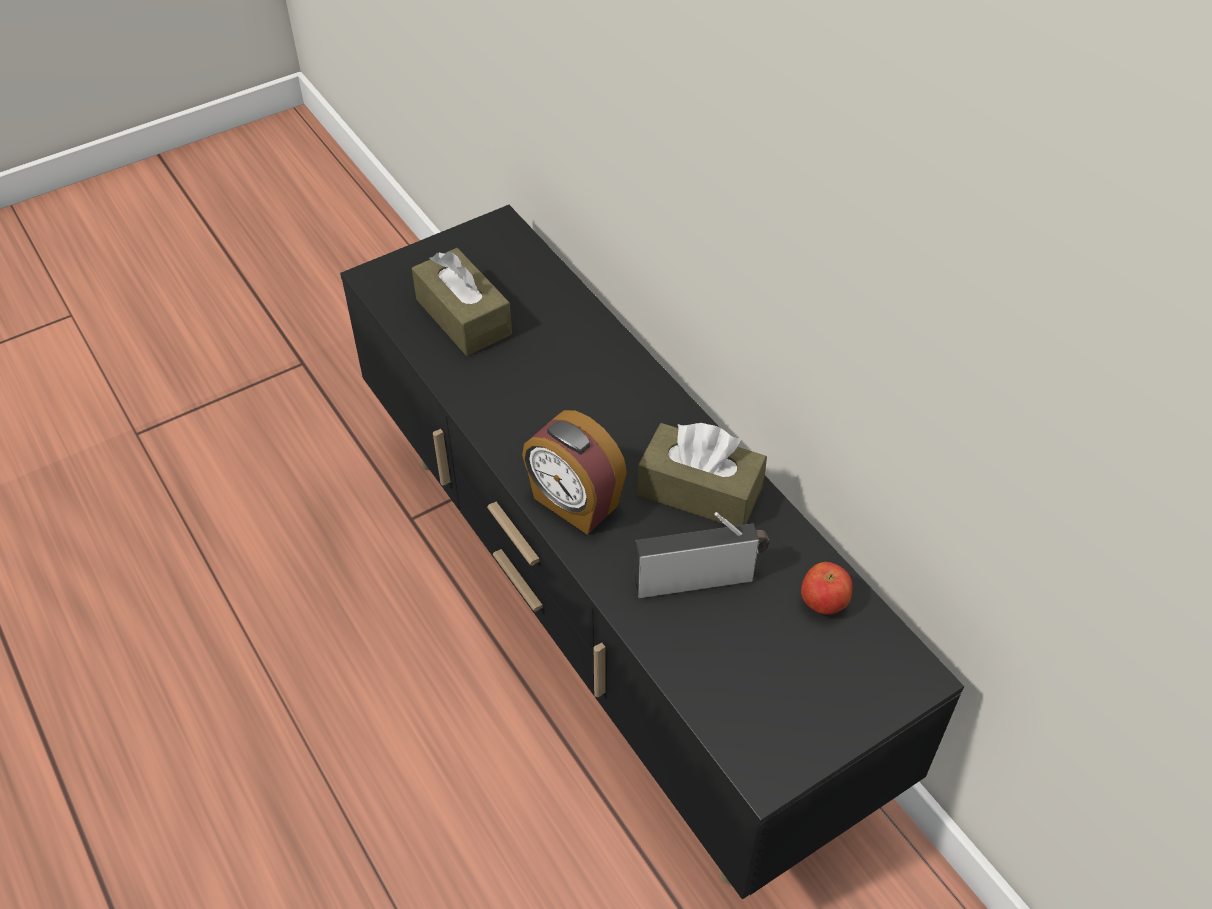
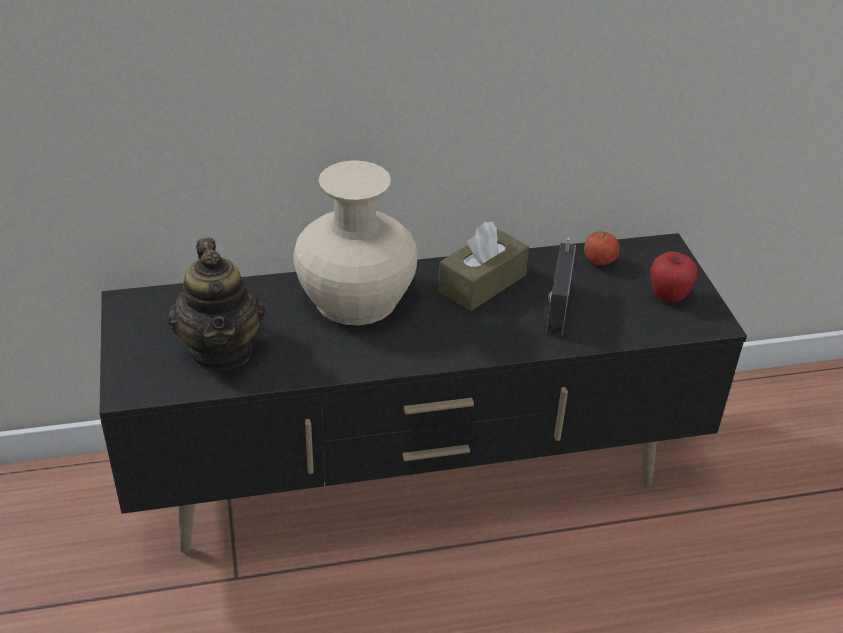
camera: 70 degrees left, 10 degrees down
brown tissue box [412,248,512,356] -> teapot [168,238,265,370]
alarm clock [522,410,627,535] -> none
none -> beige vase [293,160,418,325]
none -> apple [650,251,698,301]

